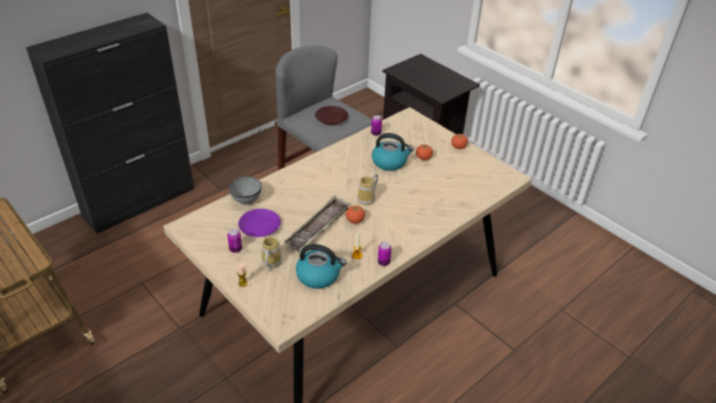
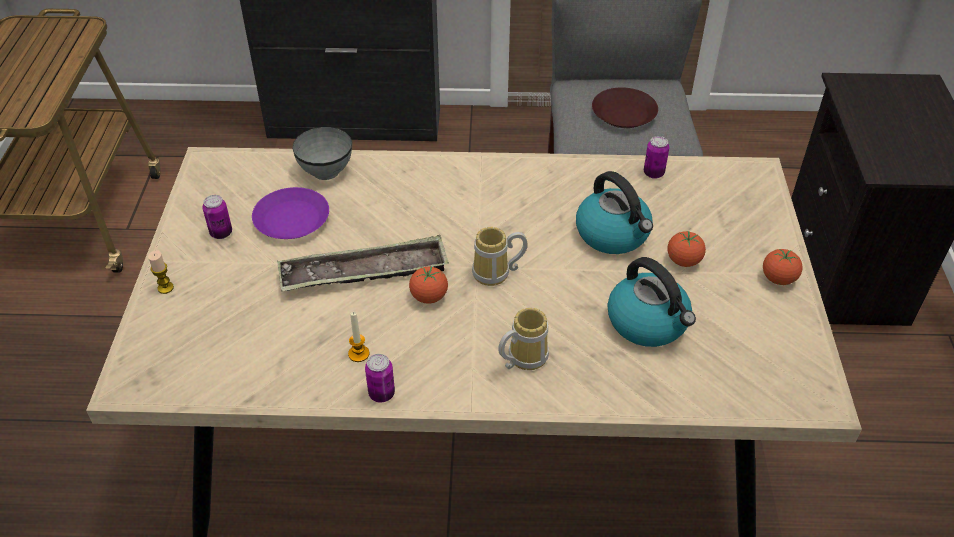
camera: 45 degrees right, 5 degrees up
mug [262,236,282,271] -> mug moved to [498,308,549,370]
kettle [296,244,346,289] -> kettle moved to [608,257,696,347]

